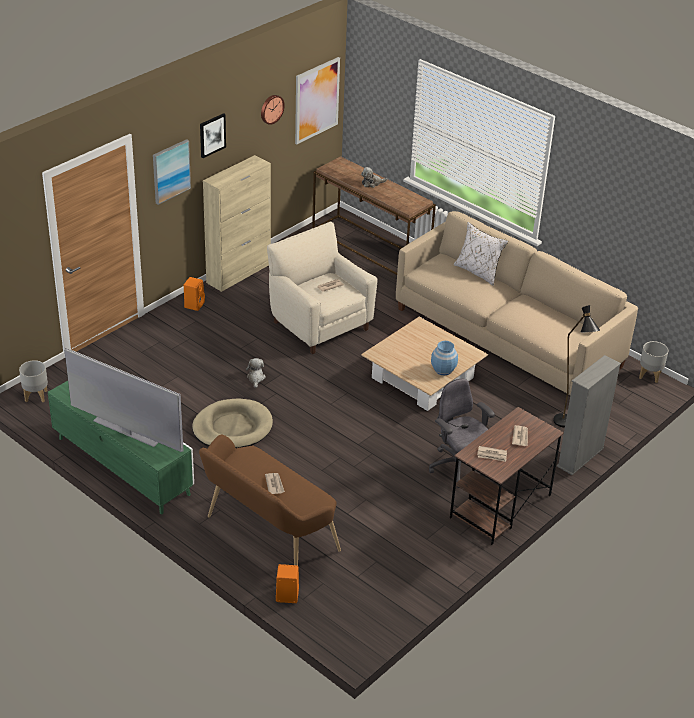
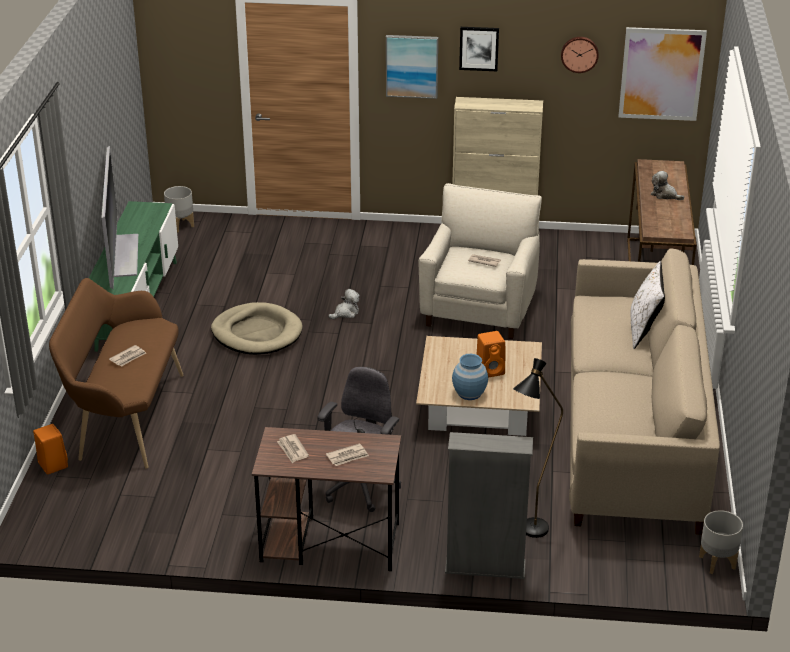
camera: 55 degrees right, 5 degrees down
orange speaker [184,277,205,311] -> orange speaker moved to [476,331,505,378]

